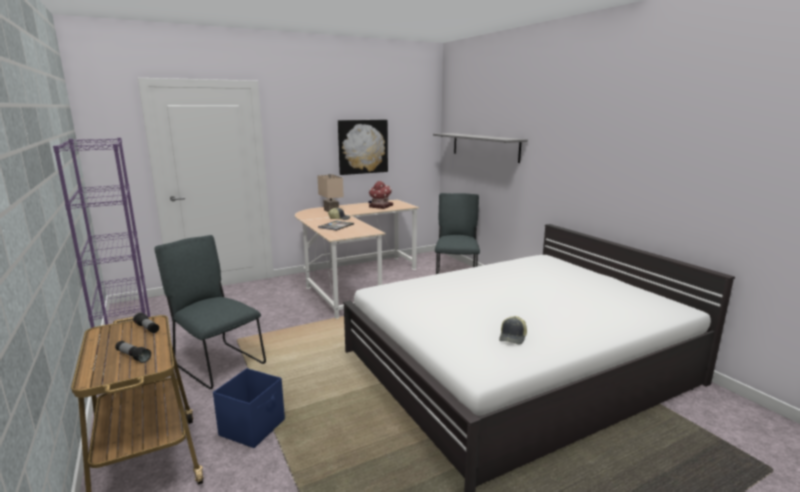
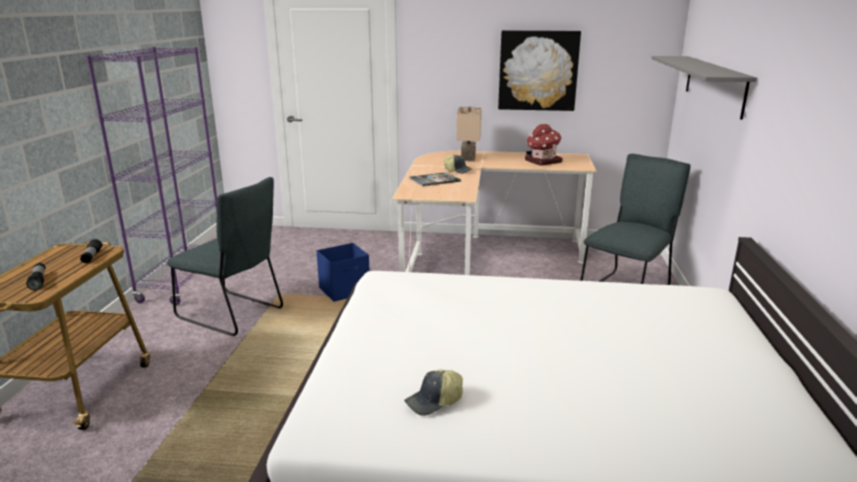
camera: 35 degrees right, 5 degrees up
grey chair [155,235,266,389] -> grey chair turned 135 degrees clockwise [167,177,283,336]
blue storage box [213,368,285,448] -> blue storage box moved to [317,243,370,302]

